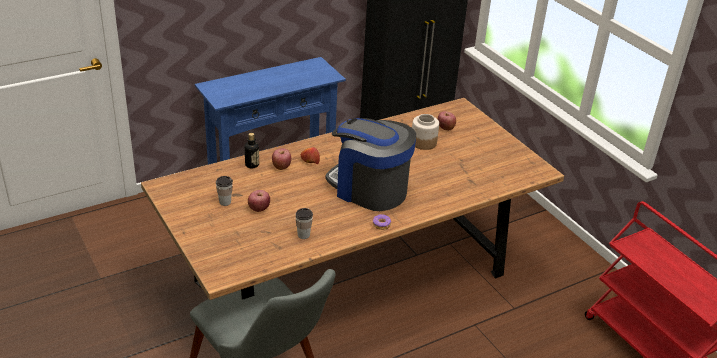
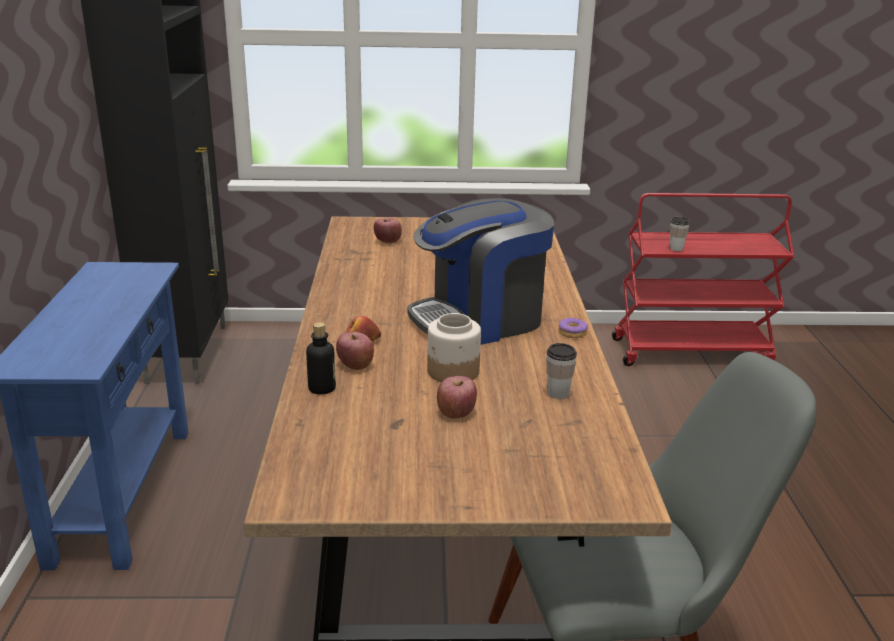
camera: 60 degrees left, 10 degrees down
cup [216,176,233,206] -> cup moved to [670,217,690,251]
jar [412,114,439,150] -> jar moved to [427,313,481,382]

